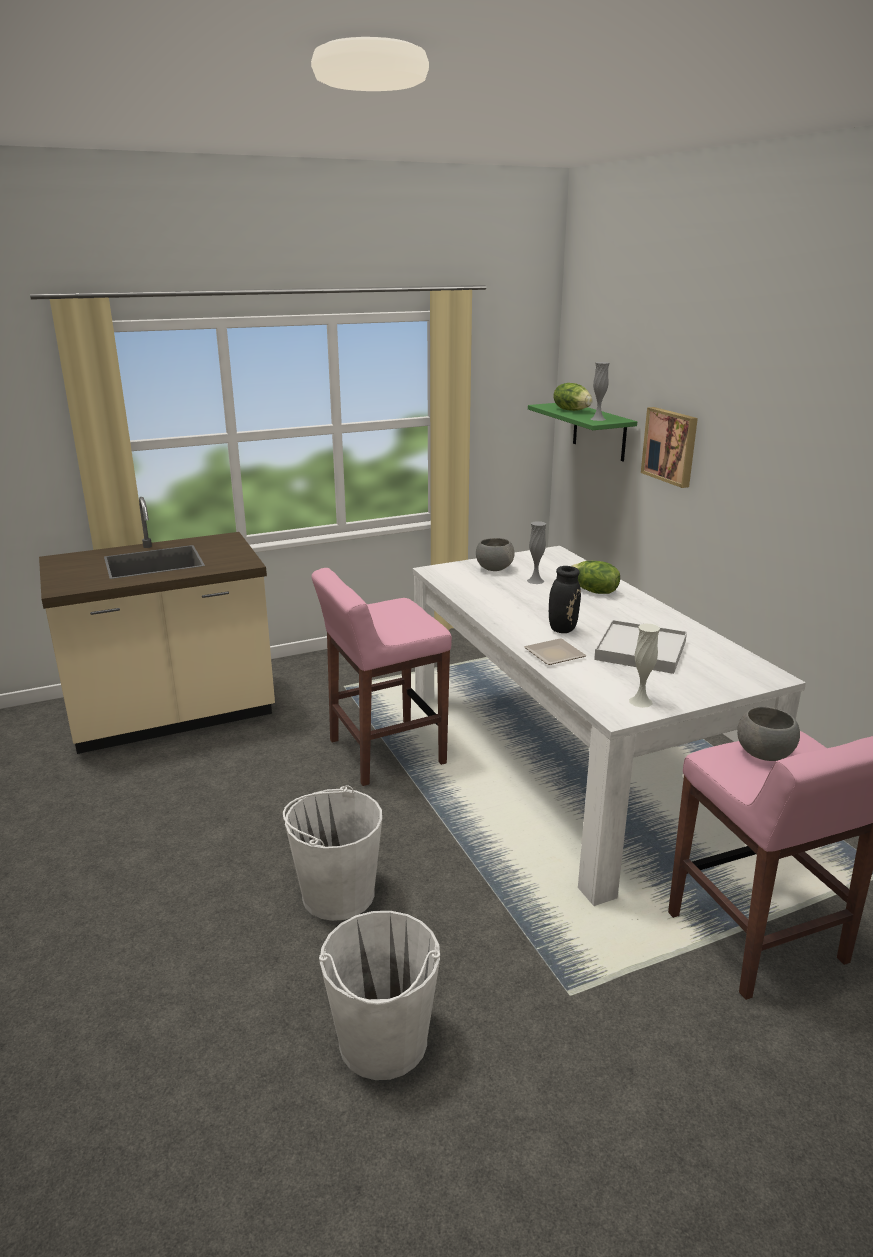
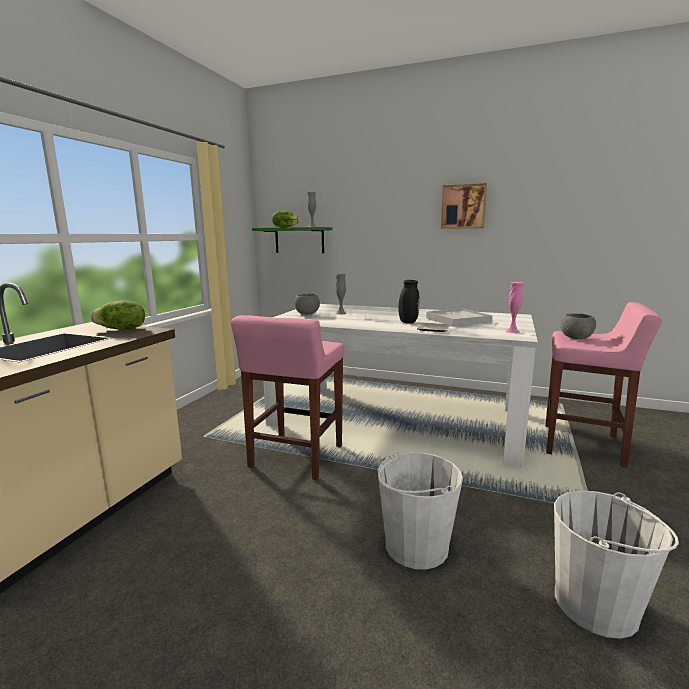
camera: 45 degrees left, 10 degrees down
lettuce [572,561,620,594] -> lettuce moved to [91,301,145,330]
white vase [629,623,660,708] -> pink vase [505,282,523,333]
picture [641,407,698,488] -> picture moved to [441,183,487,229]

